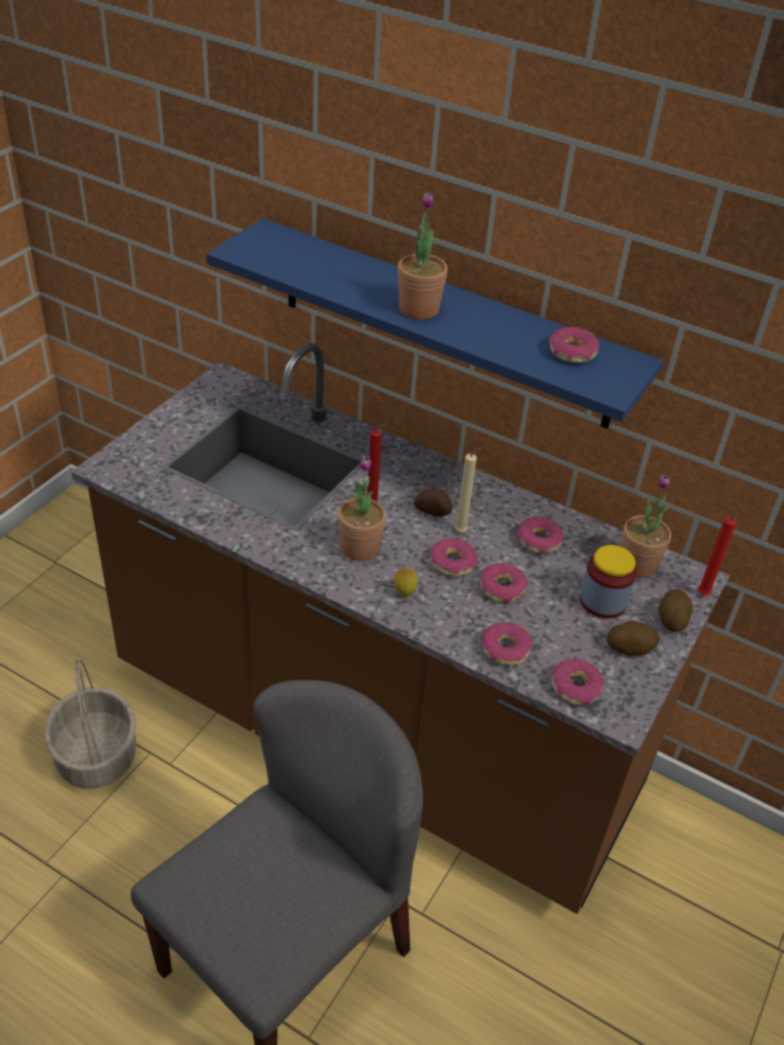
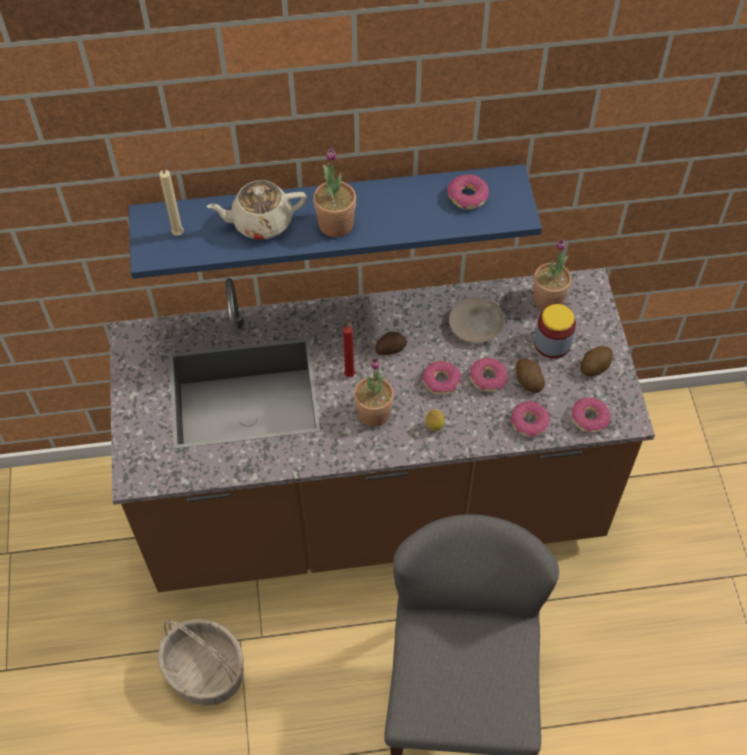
camera: 35 degrees left, 15 degrees up
beige candle [455,447,484,532] -> beige candle moved to [159,160,184,235]
donut [517,517,563,553] -> beige plate [449,297,504,343]
potato [659,589,693,632] -> potato moved to [516,358,545,393]
red candle [698,517,737,595] -> none
none -> beige teapot [206,180,307,239]

